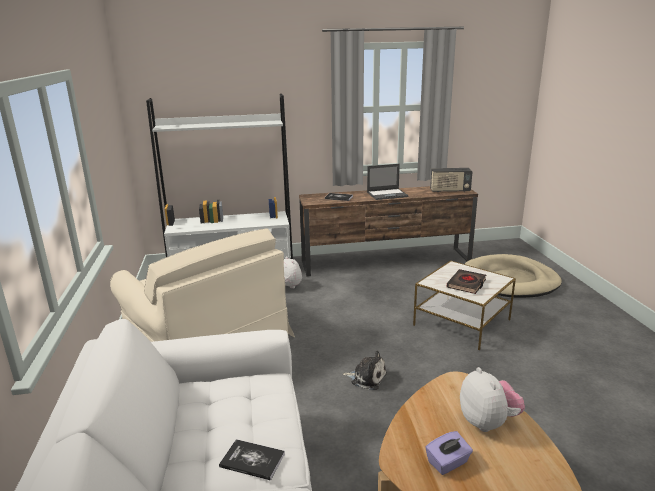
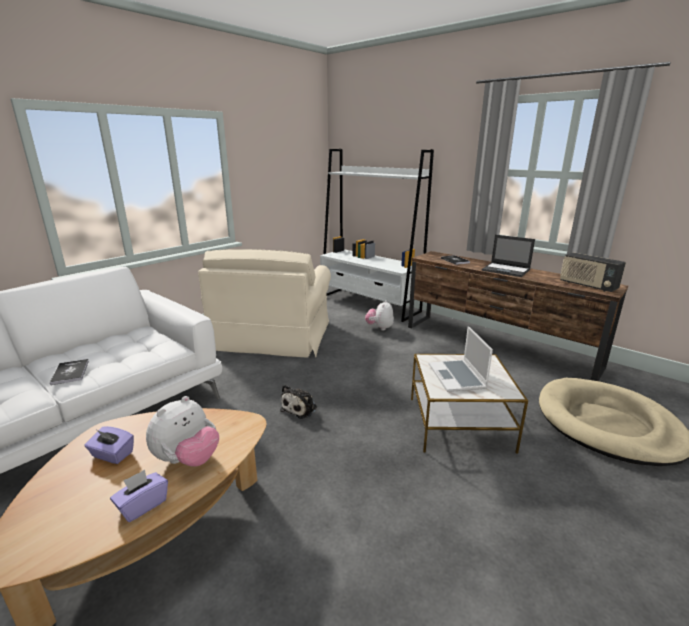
camera: 50 degrees right, 0 degrees up
plush toy [342,351,387,390] -> plush toy turned 45 degrees clockwise [280,385,317,419]
black book [447,269,486,294] -> laptop [429,326,493,392]
none -> purple tissue box [110,470,168,522]

